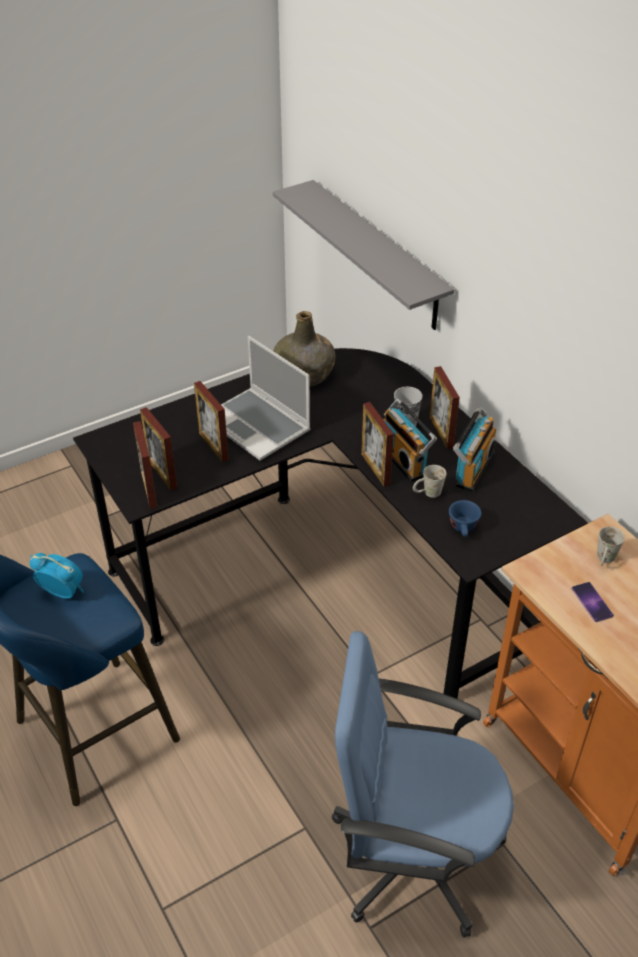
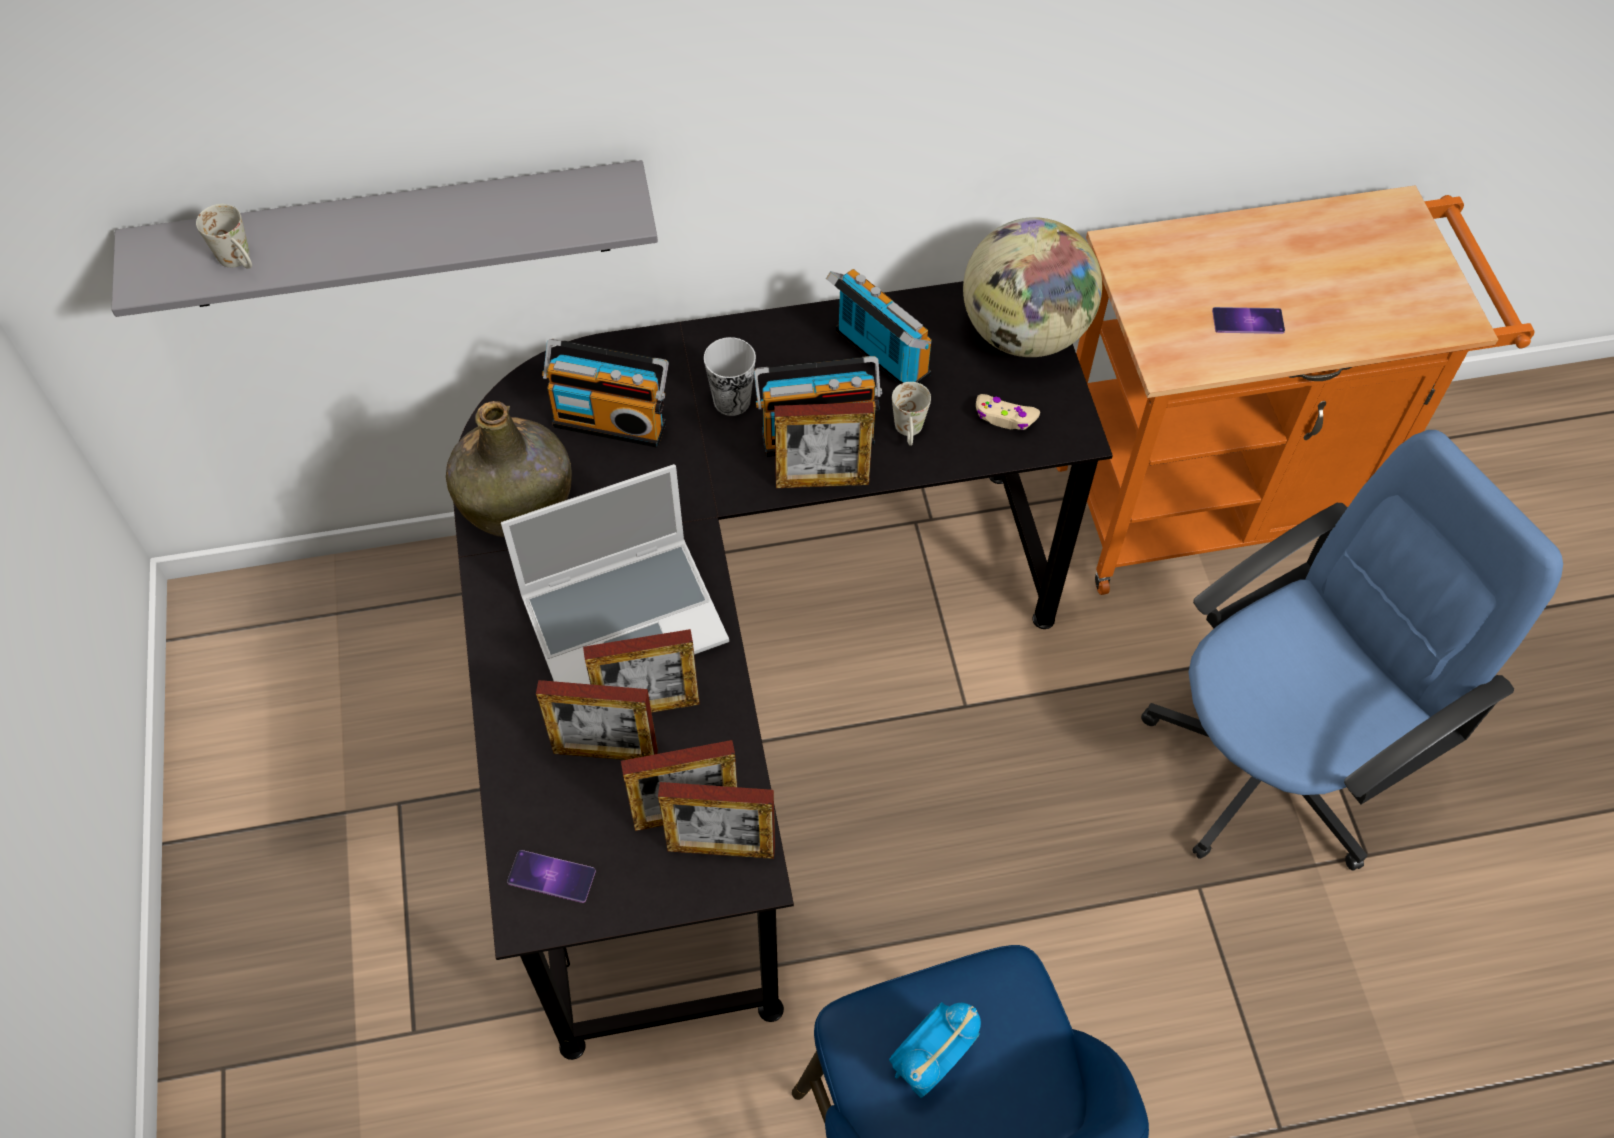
camera: 70 degrees left, 15 degrees up
blue office chair [331,631,514,938] -> blue office chair turned 150 degrees counterclockwise [1141,430,1563,871]
picture frame [430,366,460,449] -> picture frame moved to [536,680,658,760]
blue cup [449,500,481,537] -> beige game controller [976,394,1040,430]
white mug [597,527,625,566] -> white mug moved to [196,204,252,269]
none -> phone [507,850,596,903]
none -> radio [542,339,669,448]
none -> globe [963,217,1102,357]

